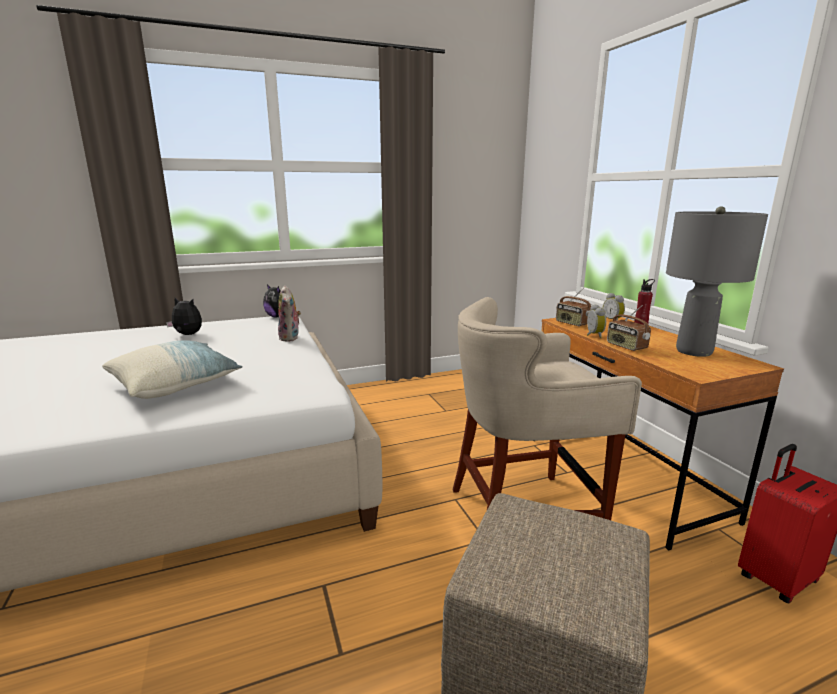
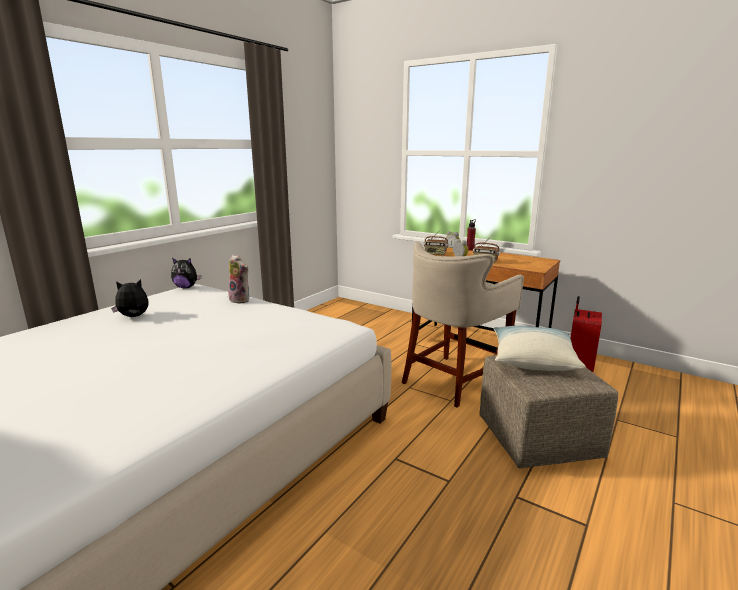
camera: 35 degrees left, 0 degrees up
pillow [102,340,243,399] -> pillow moved to [494,326,586,371]
grey table lamp [666,206,768,357] -> none

